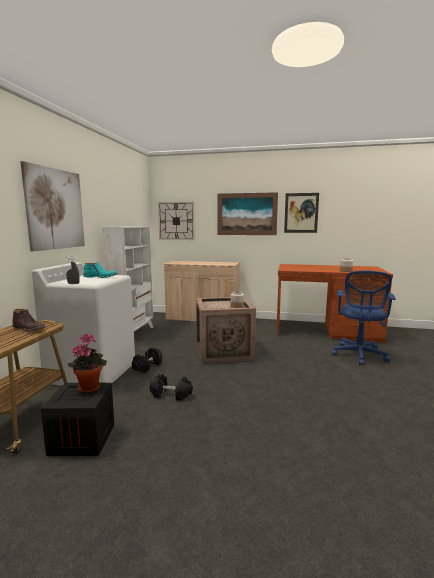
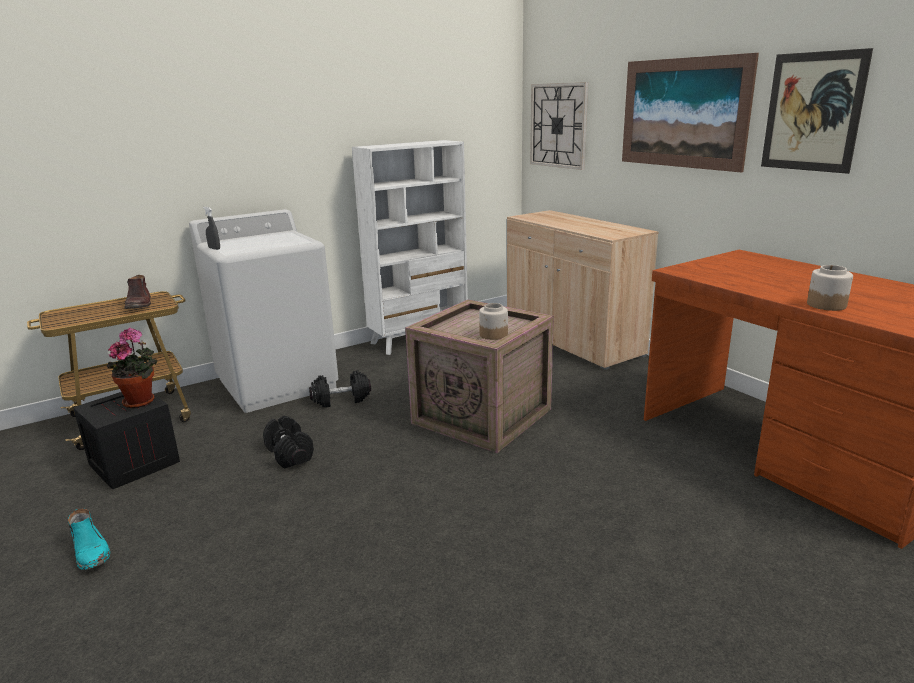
camera: 45 degrees right, 10 degrees up
picture [20,161,85,252] -> none
turquoise boot [83,262,118,278] -> turquoise boot moved to [68,509,110,570]
blue office chair [332,271,396,366] -> none

